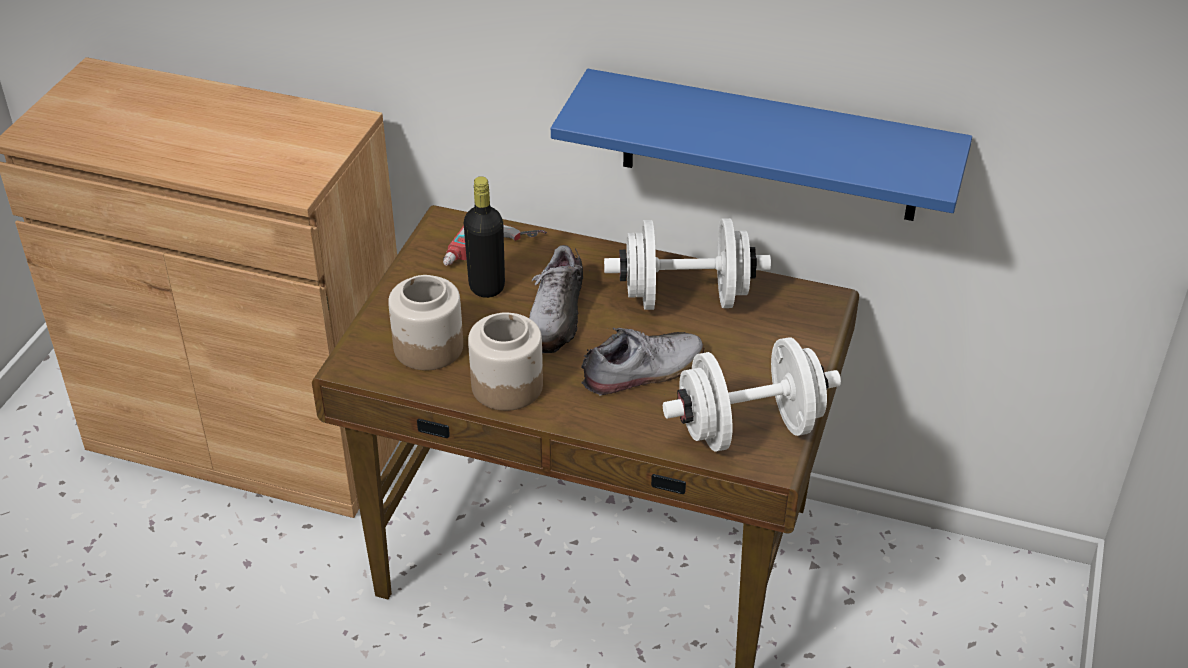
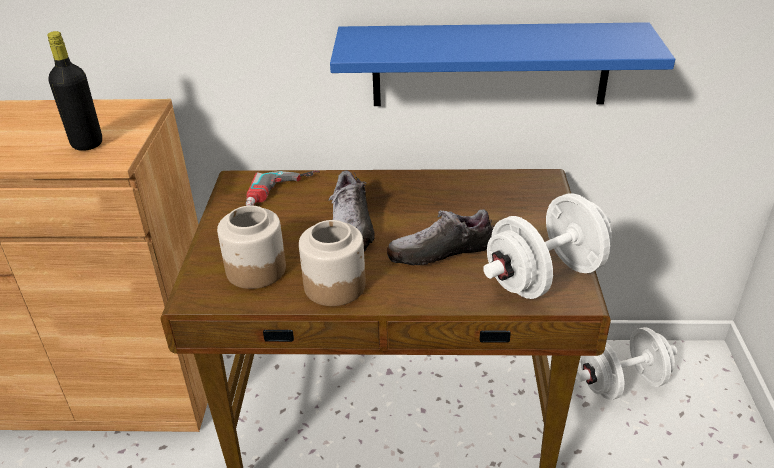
camera: 15 degrees left, 5 degrees down
black bottle [464,176,505,298] -> black bottle moved to [47,31,102,151]
shoe [581,328,704,396] -> shoe turned 150 degrees counterclockwise [387,209,494,265]
white dumbbell [604,218,771,310] -> white dumbbell moved to [576,327,677,400]

